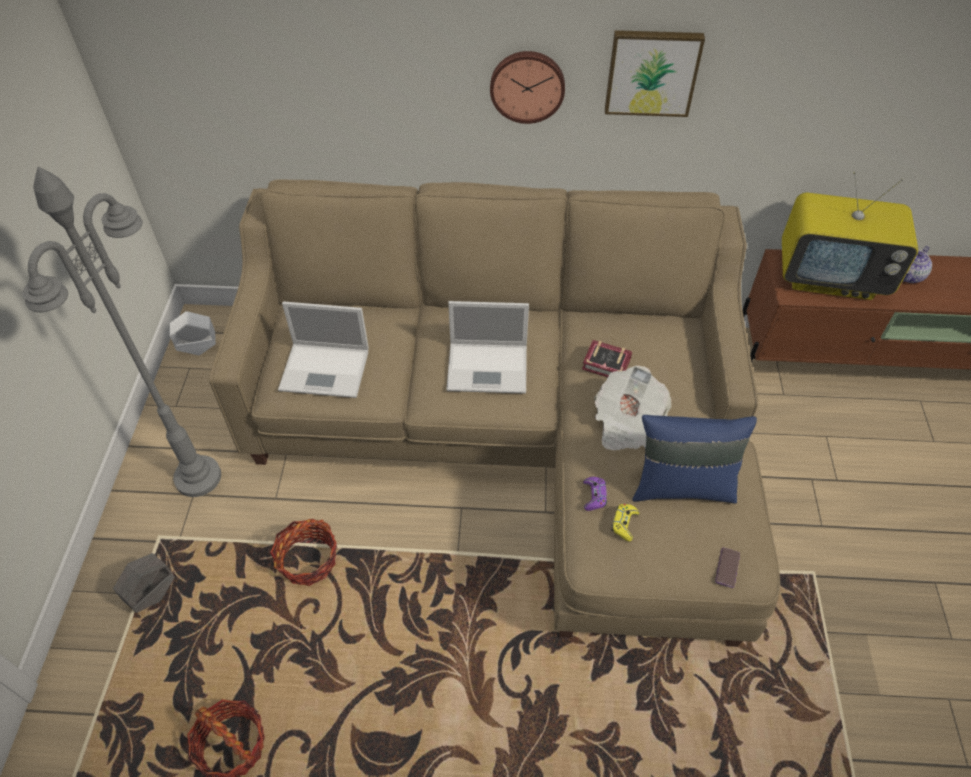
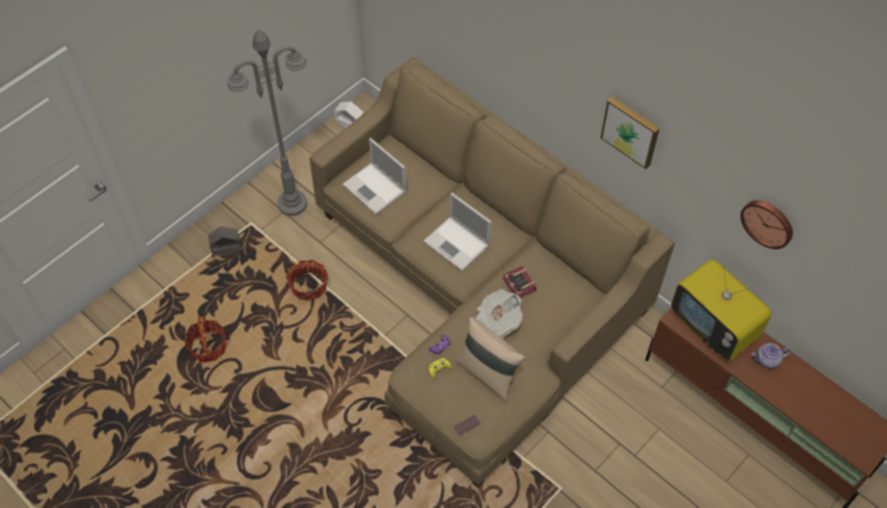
camera: 40 degrees right, 5 degrees up
wall clock [490,51,565,124] -> wall clock moved to [740,201,793,249]
blue pillow [632,415,757,504] -> beige pillow [455,317,525,401]

